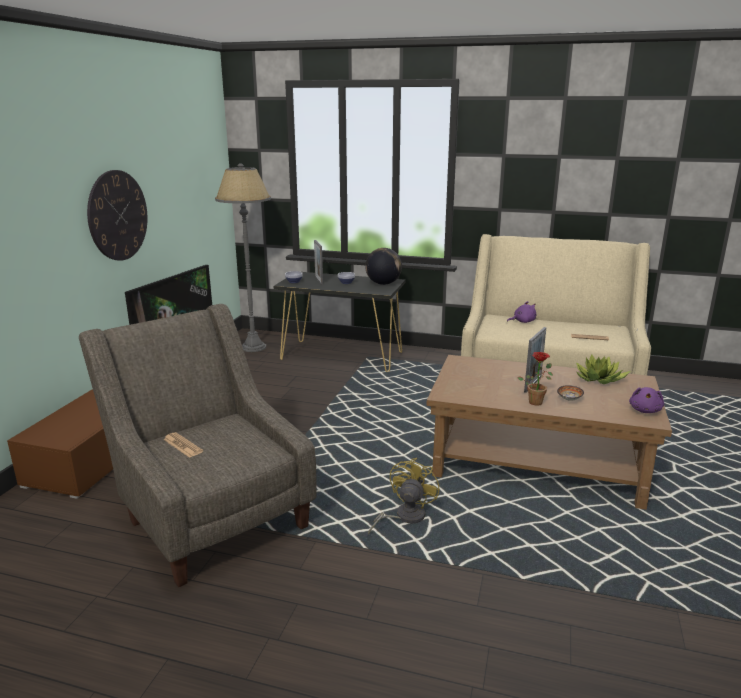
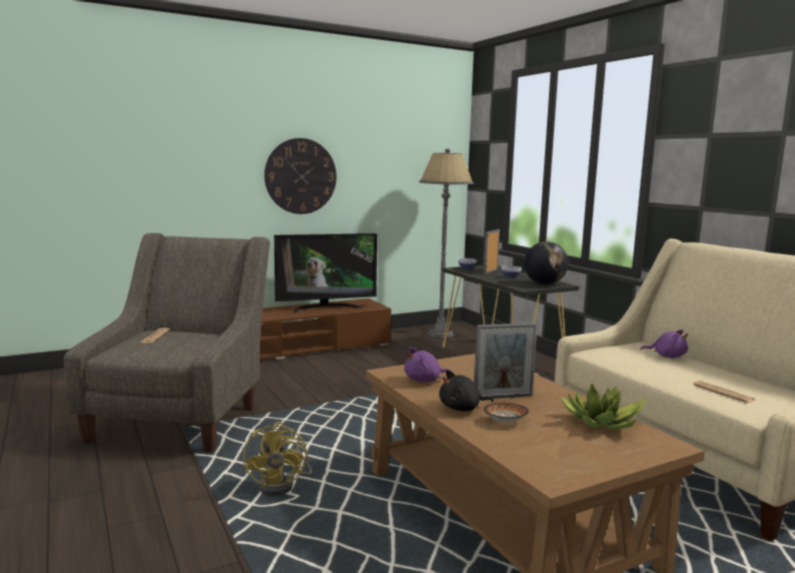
camera: 45 degrees right, 10 degrees down
yellow fan [368,458,440,534] -> yellow fan turned 105 degrees clockwise [243,422,312,496]
potted plant [517,352,553,406] -> black plush toy [439,370,493,411]
purple plush toy [629,387,664,413] -> purple plush toy moved to [404,347,451,382]

